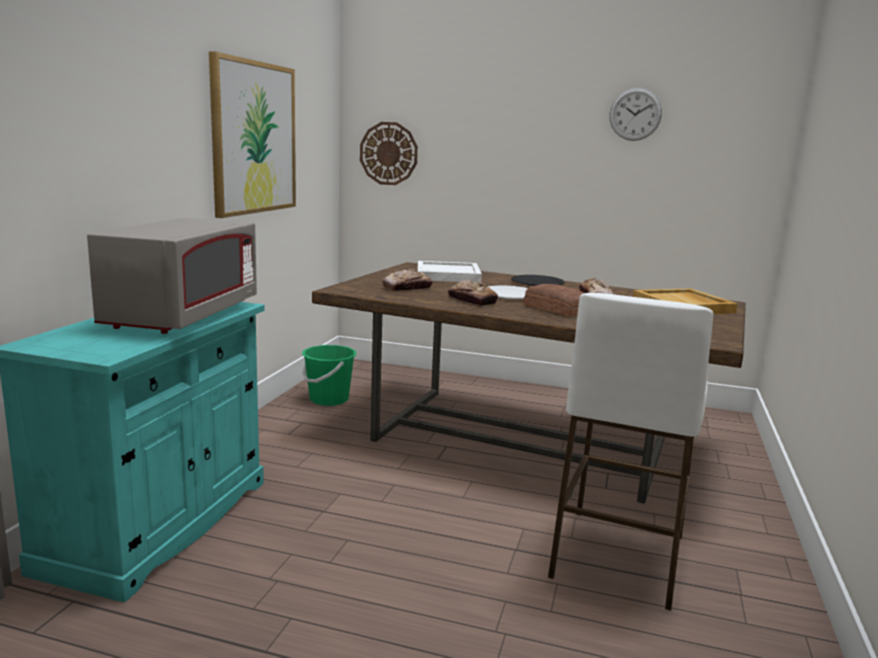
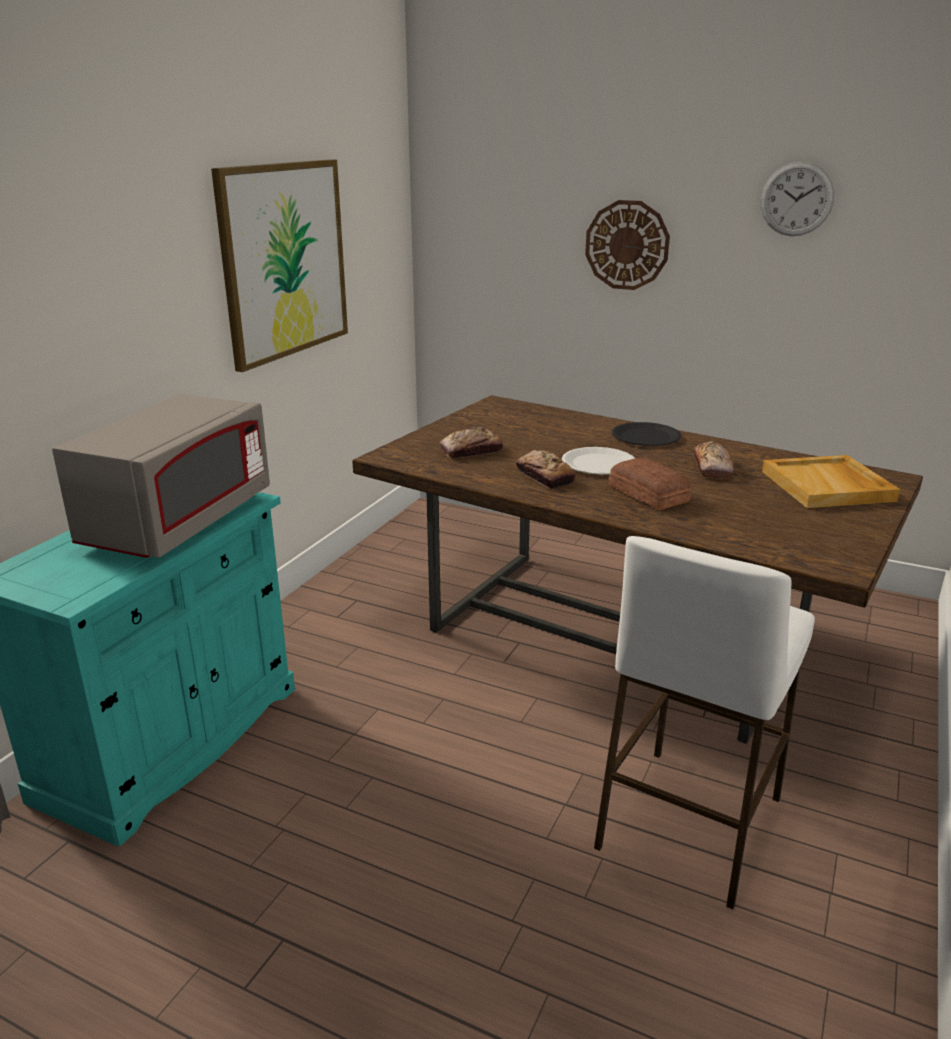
camera: 10 degrees right, 10 degrees up
green bucket [302,345,356,406] -> none
wall clock [360,122,418,185] -> wall clock moved to [585,200,670,290]
white tray [418,261,482,282] -> none

